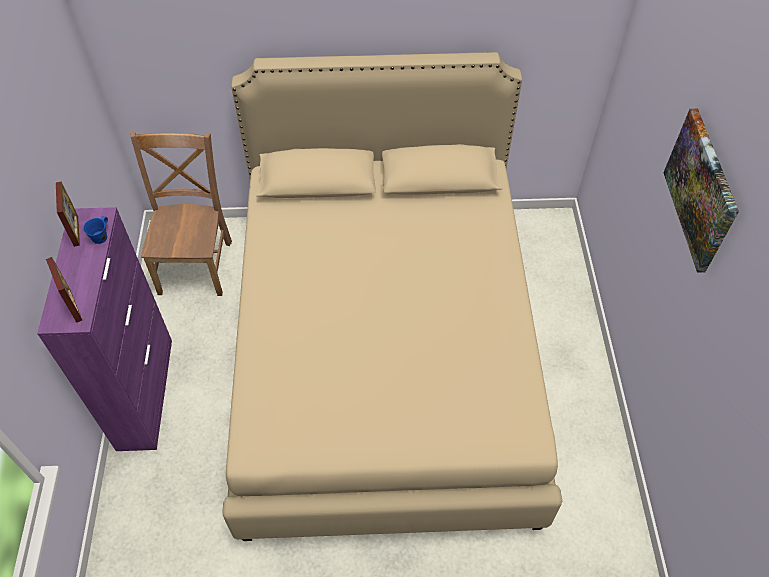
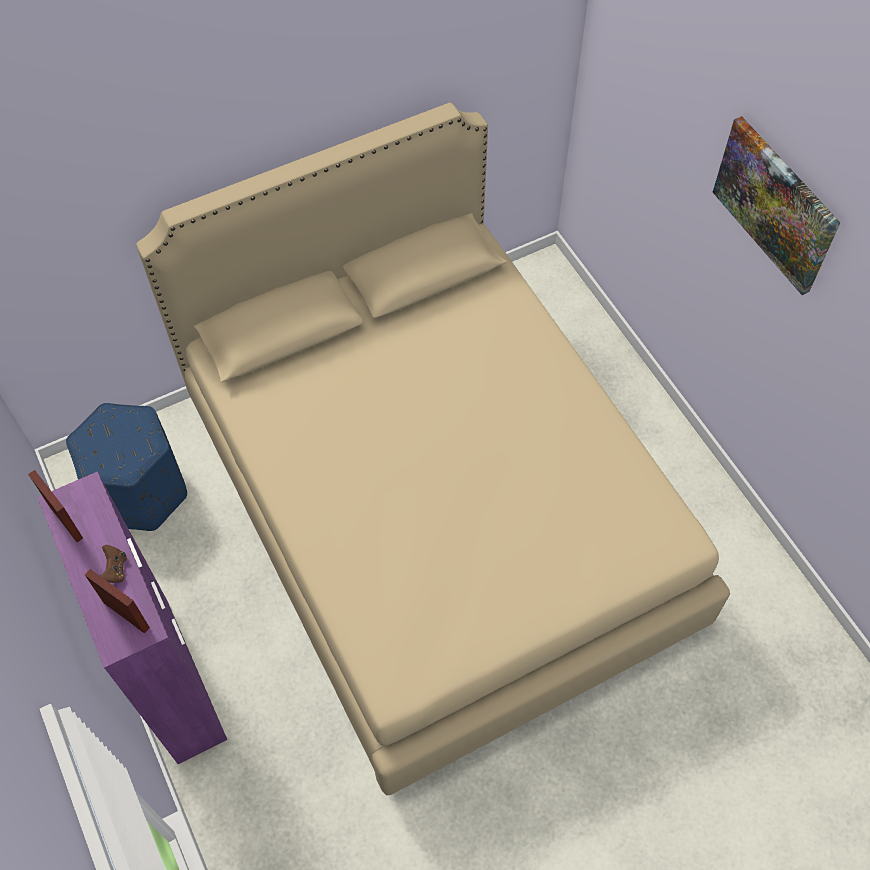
camera: 25 degrees left, 5 degrees up
blue mug [83,216,108,244] -> none
brown chair [130,132,232,296] -> blue ottoman [66,403,187,531]
none -> brown game controller [100,545,127,583]

